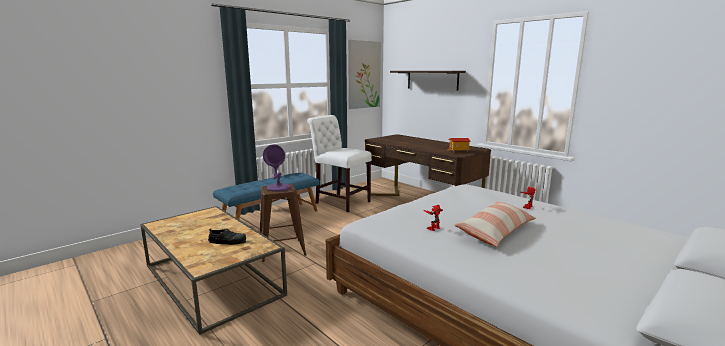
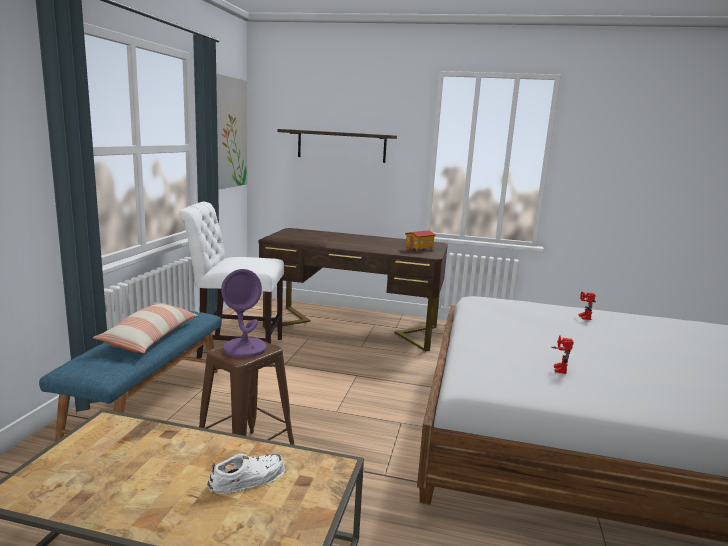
camera: 35 degrees left, 0 degrees up
black shoe [208,228,246,245] -> white shoe [207,454,285,494]
pillow [454,201,536,247] -> pillow moved to [93,302,198,353]

